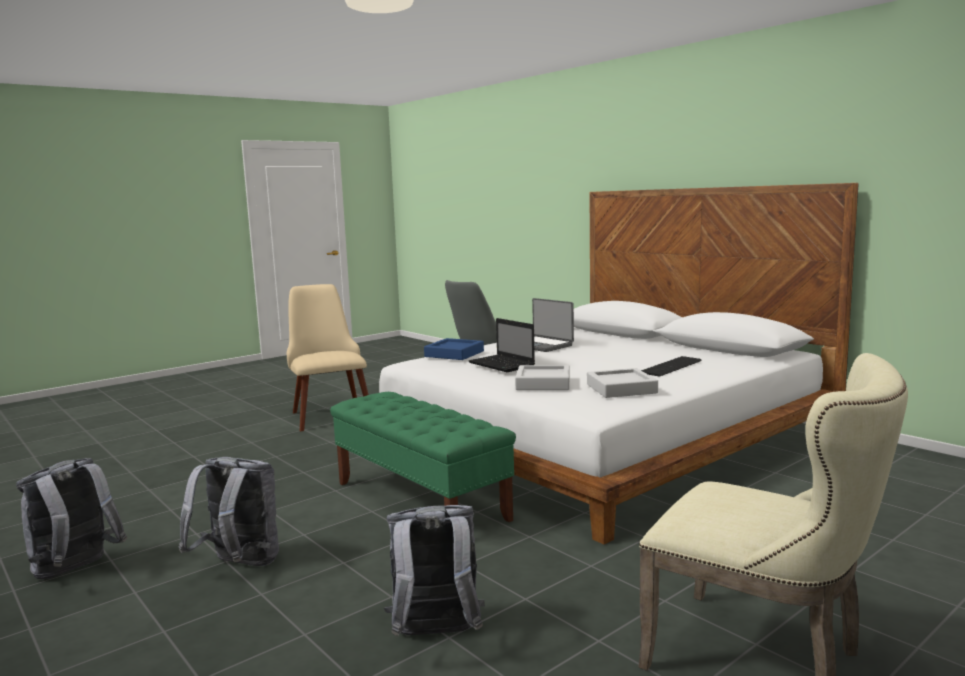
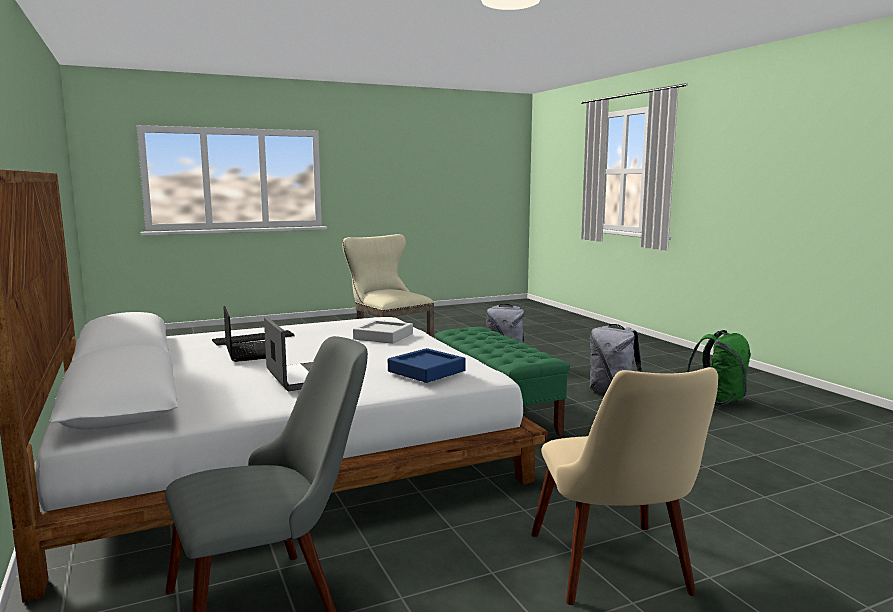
camera: 165 degrees left, 0 degrees up
grey backpack [16,458,127,579] -> green backpack [687,330,751,406]
laptop [469,318,535,372] -> laptop moved to [223,306,266,362]
grey tray [587,368,658,398] -> none

